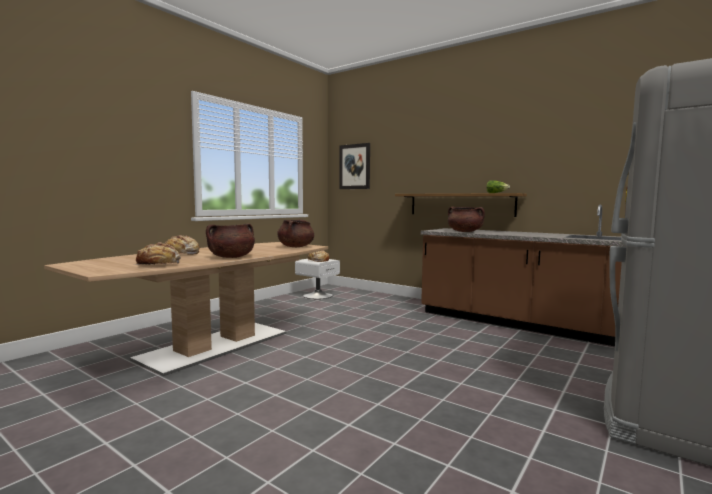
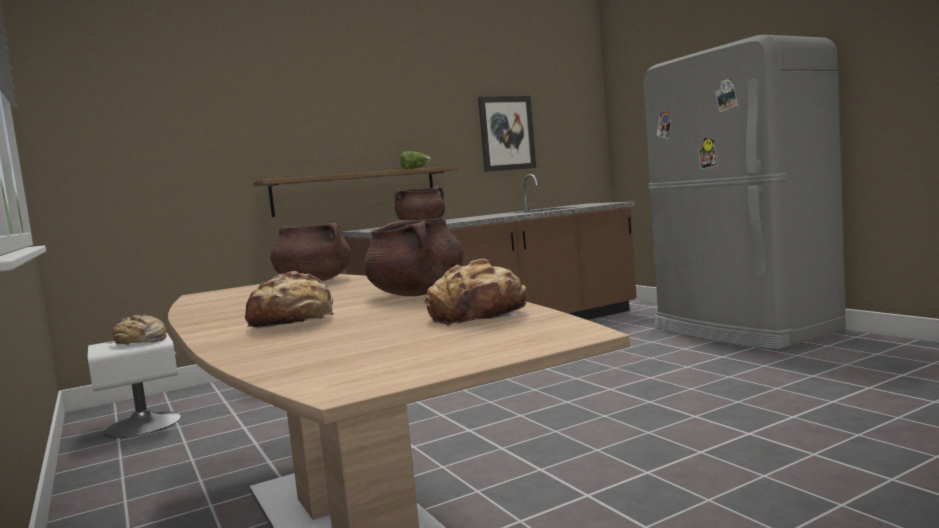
camera: 65 degrees left, 0 degrees up
picture [339,143,370,189] -> picture moved to [478,96,536,172]

